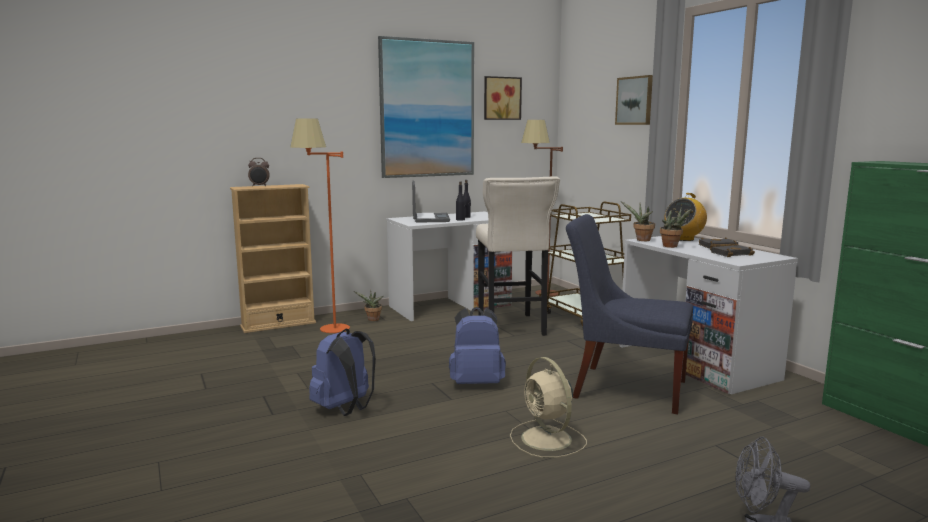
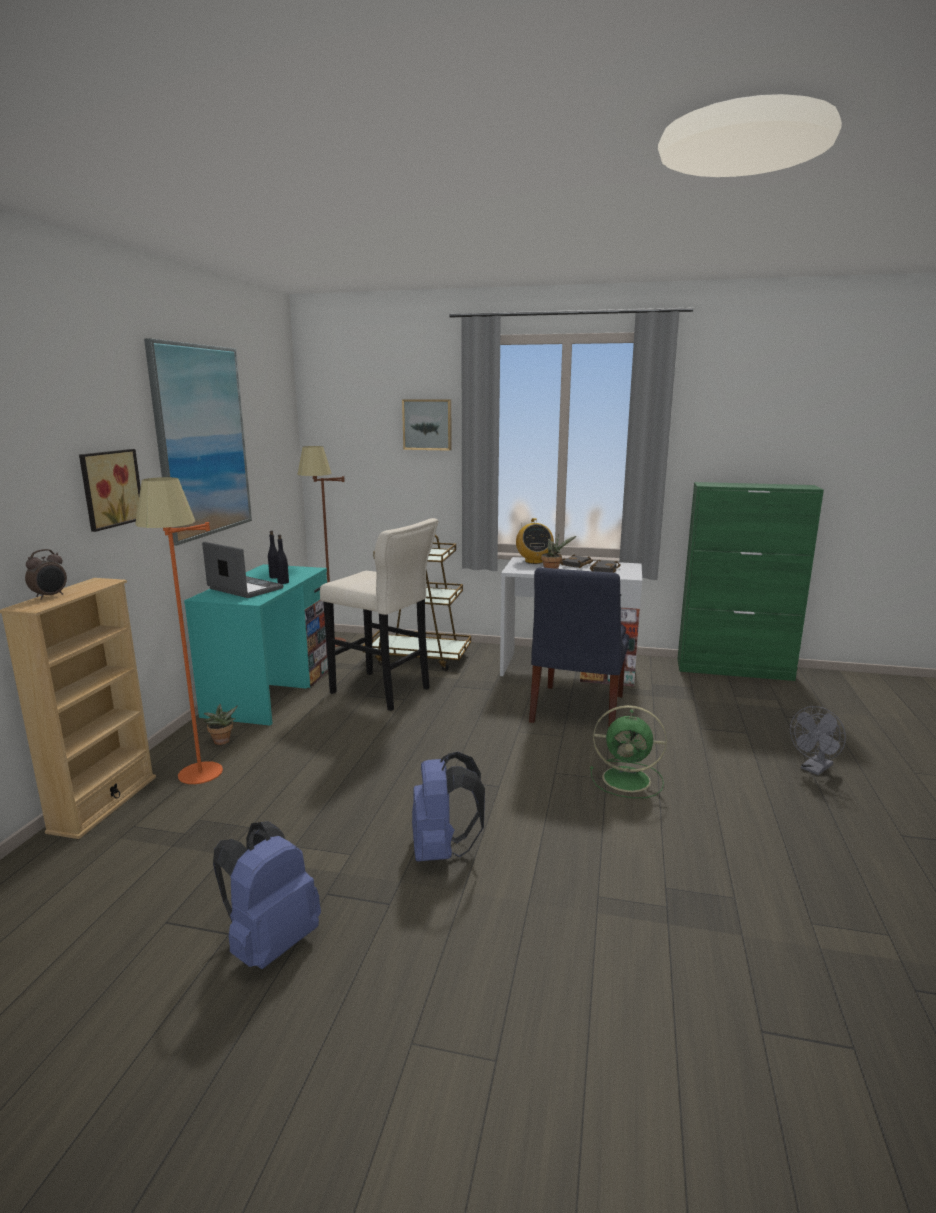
camera: 50 degrees left, 5 degrees up
white desk [387,212,512,321] -> turquoise desk [184,564,328,726]
blue backpack [449,307,506,384] -> blue backpack moved to [213,821,321,969]
picture [484,76,522,120] -> picture moved to [79,449,141,532]
beige fan [510,357,587,458] -> green fan [590,705,667,798]
blue chair [566,214,693,414] -> blue chair turned 45 degrees counterclockwise [529,567,629,728]
potted plant [621,201,655,241] -> none

